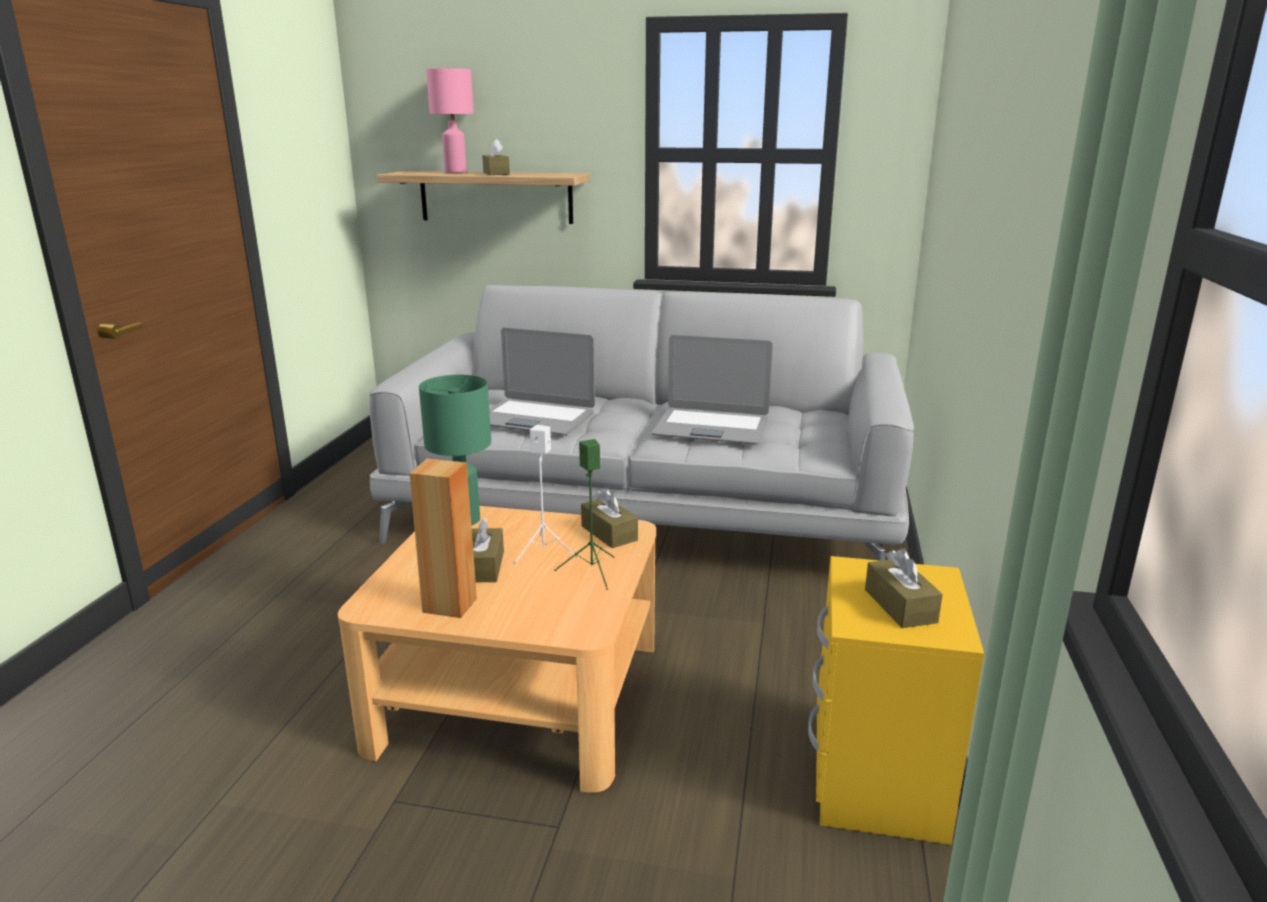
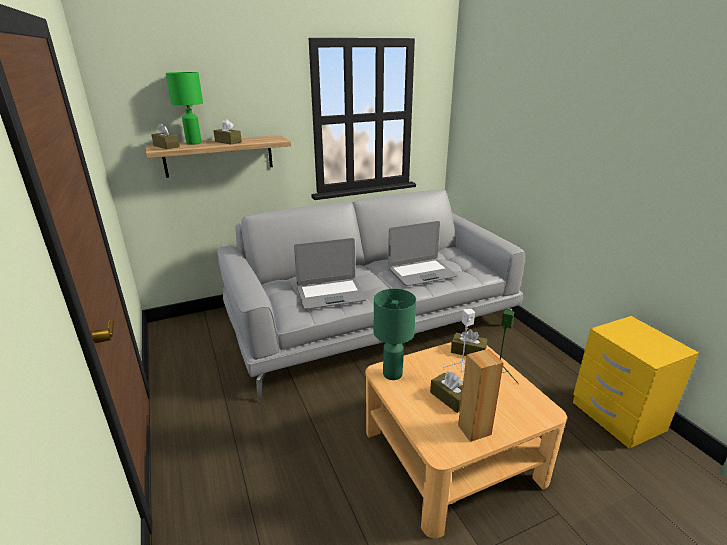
camera: 35 degrees left, 5 degrees up
pink table lamp [426,68,474,173] -> green table lamp [166,72,203,145]
brown tissue box [865,548,943,628] -> brown tissue box moved to [151,123,180,149]

